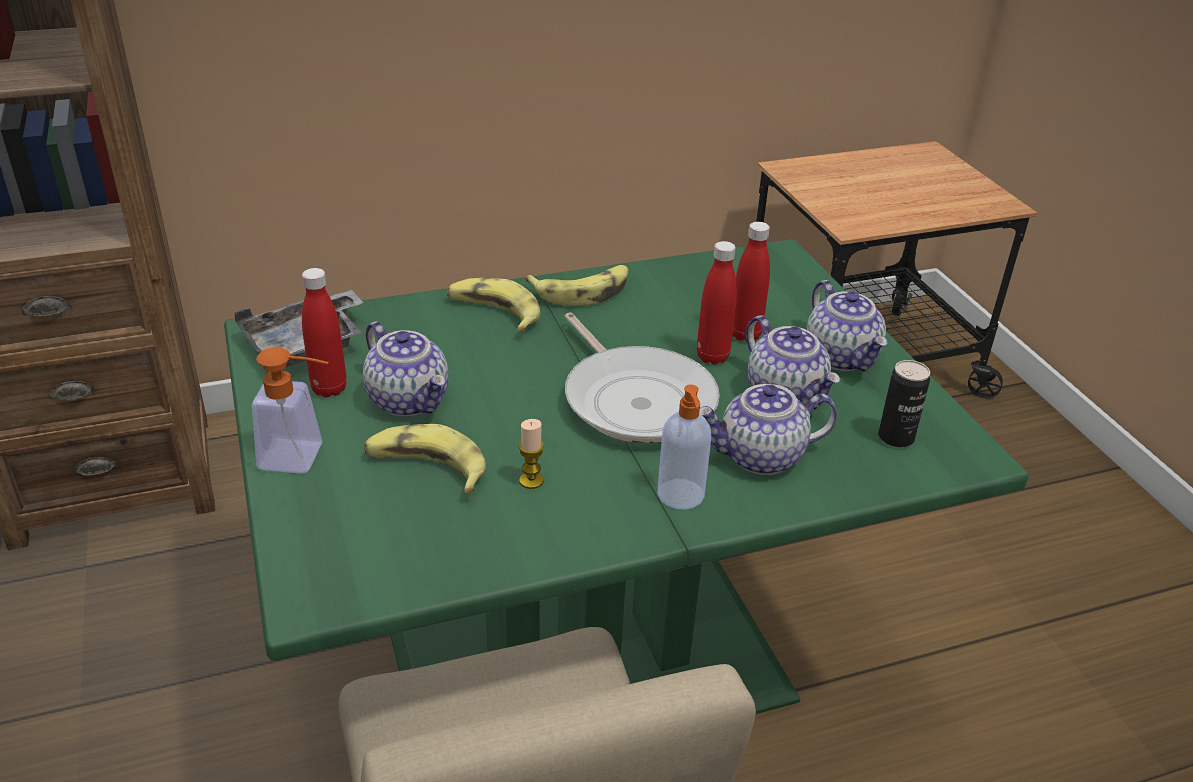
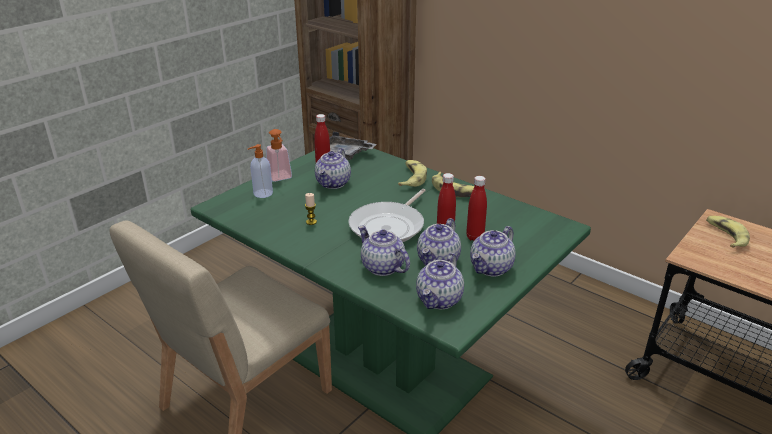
camera: 60 degrees right, 5 degrees down
banana [364,424,486,493] -> banana moved to [706,216,750,248]
soap dispenser [657,385,711,510] -> soap dispenser moved to [248,144,273,198]
can [878,360,930,448] -> teapot [416,253,464,309]

